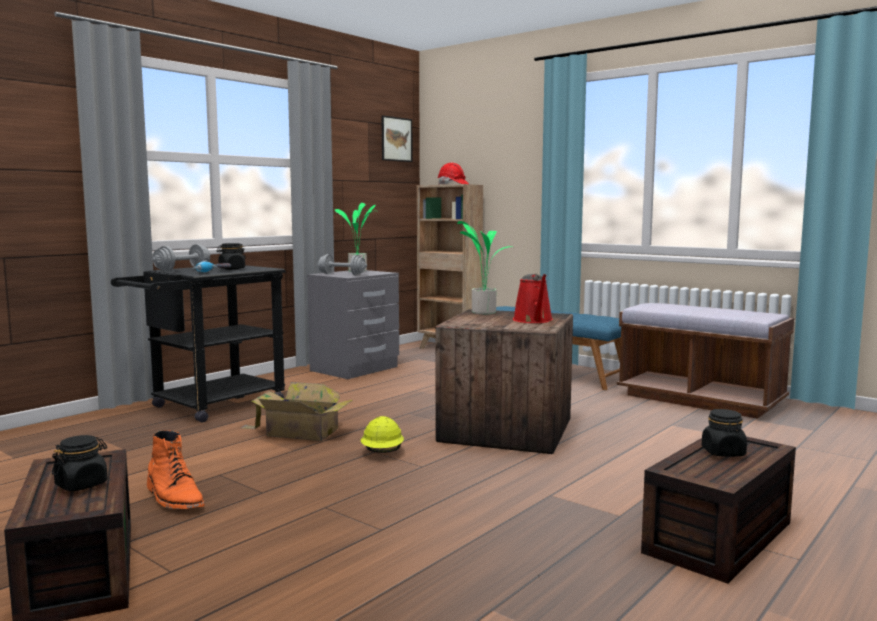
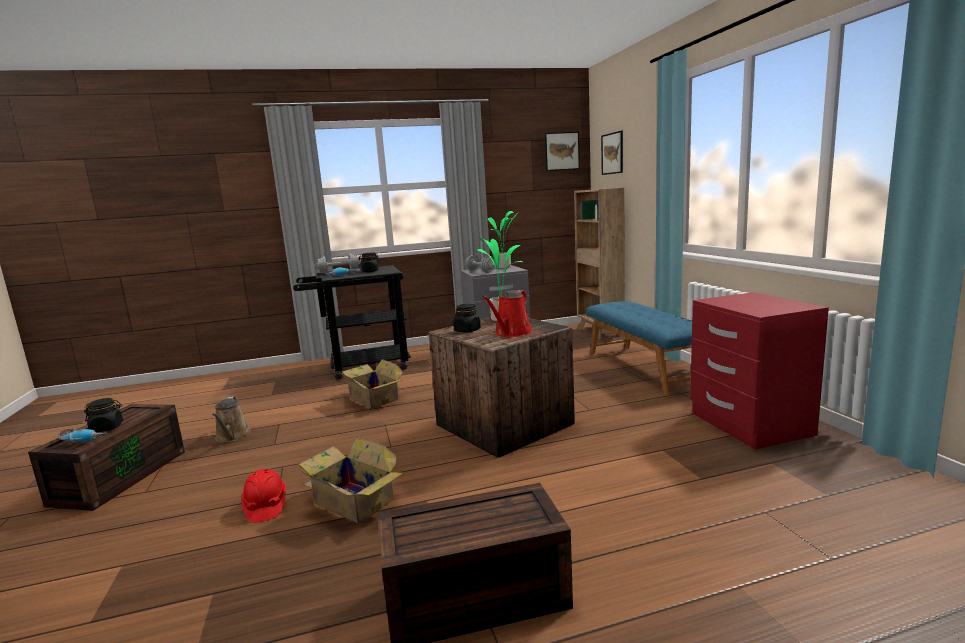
camera: 35 degrees right, 5 degrees up
orange boot [147,430,205,509] -> brown watering can [212,396,251,443]
yellow hard hat [361,416,404,453] -> none
red hard hat [437,163,469,184] -> red hard hat moved to [241,469,286,523]
brown bench [617,303,794,419] -> red nightstand [690,292,829,450]
black jar [702,409,747,457] -> black jar moved to [453,304,481,333]
none -> power drill [58,429,107,443]
none -> cardboard box [294,437,404,524]
none -> picture [601,131,623,175]

